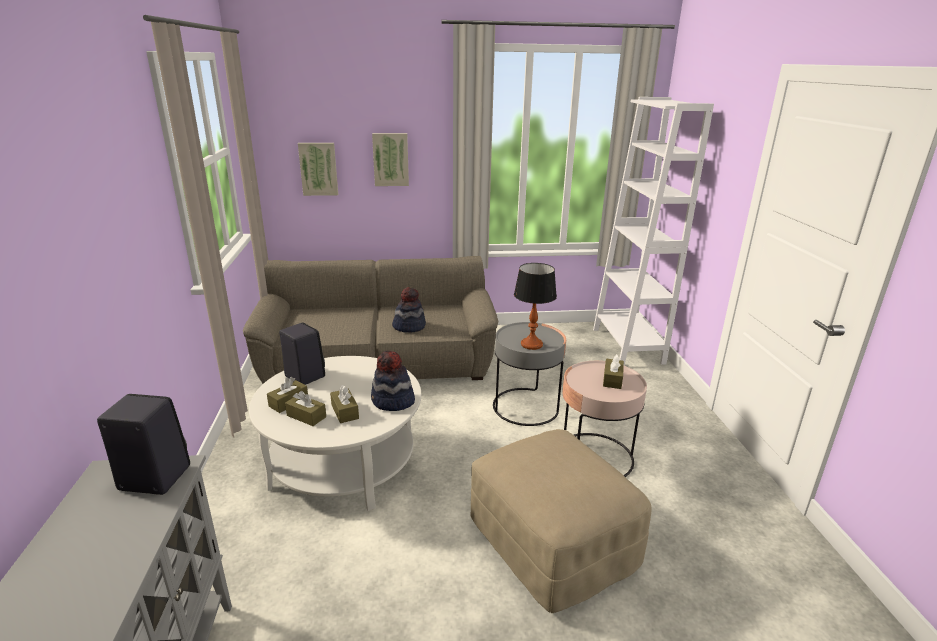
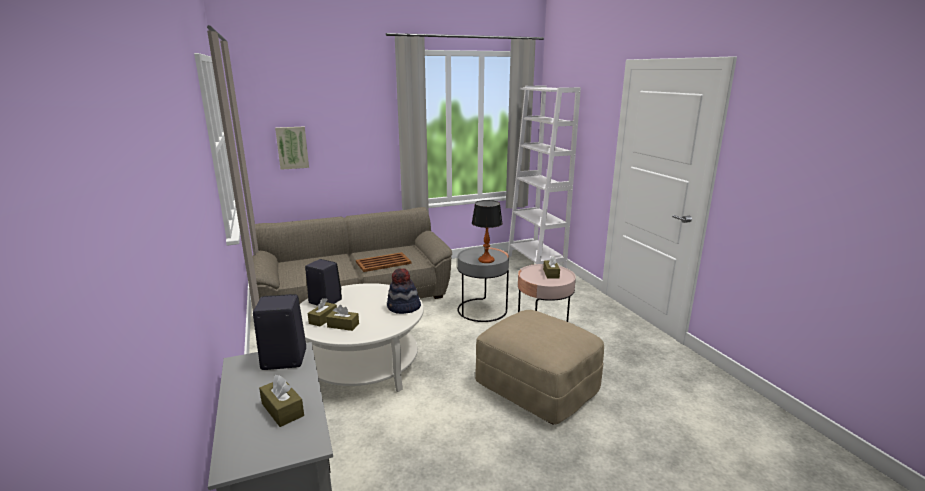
camera: 15 degrees left, 5 degrees down
brown tissue box [330,385,359,423] -> brown tissue box moved to [259,375,304,427]
picture [372,133,409,186] -> none
hat [392,287,426,333] -> brown tray [356,252,411,272]

